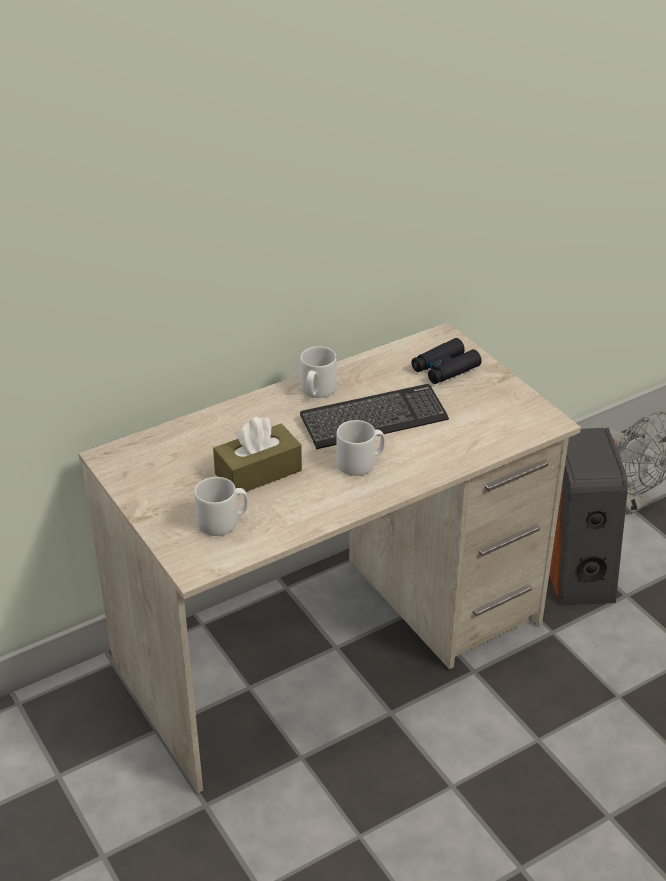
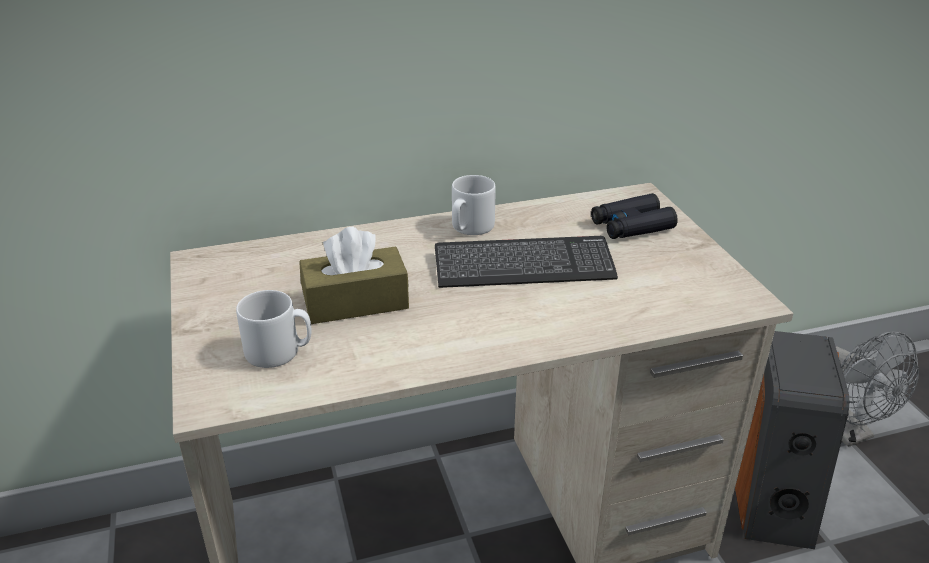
camera: 15 degrees right, 5 degrees down
grey mug [336,420,385,476] -> none

